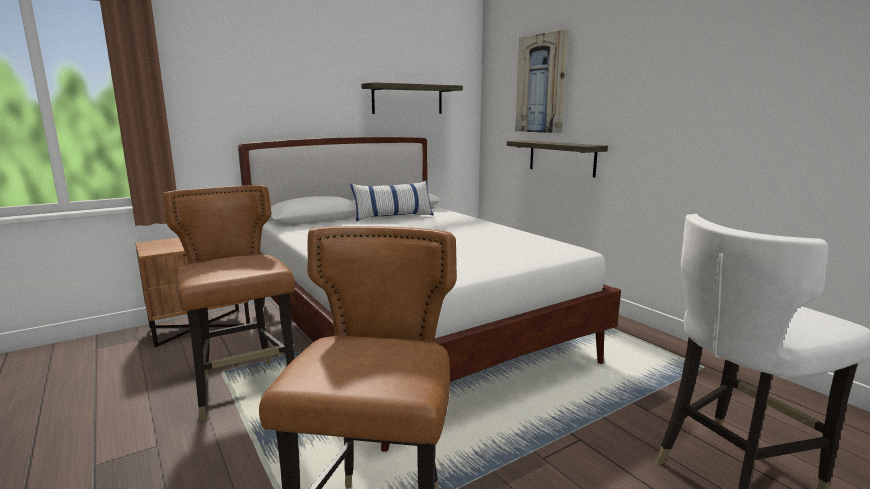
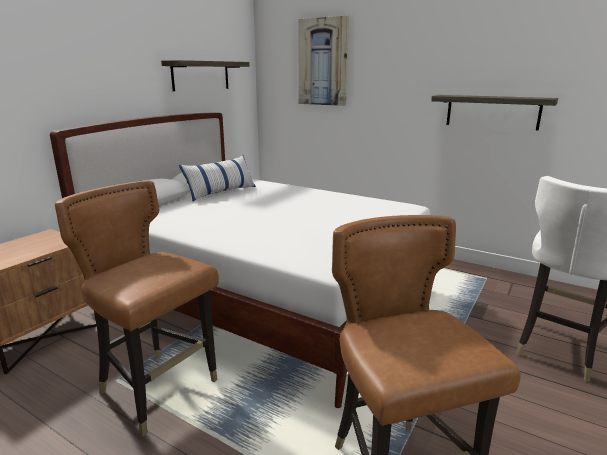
camera: 25 degrees left, 5 degrees up
shelf [507,140,608,177] -> shelf moved to [431,95,558,131]

